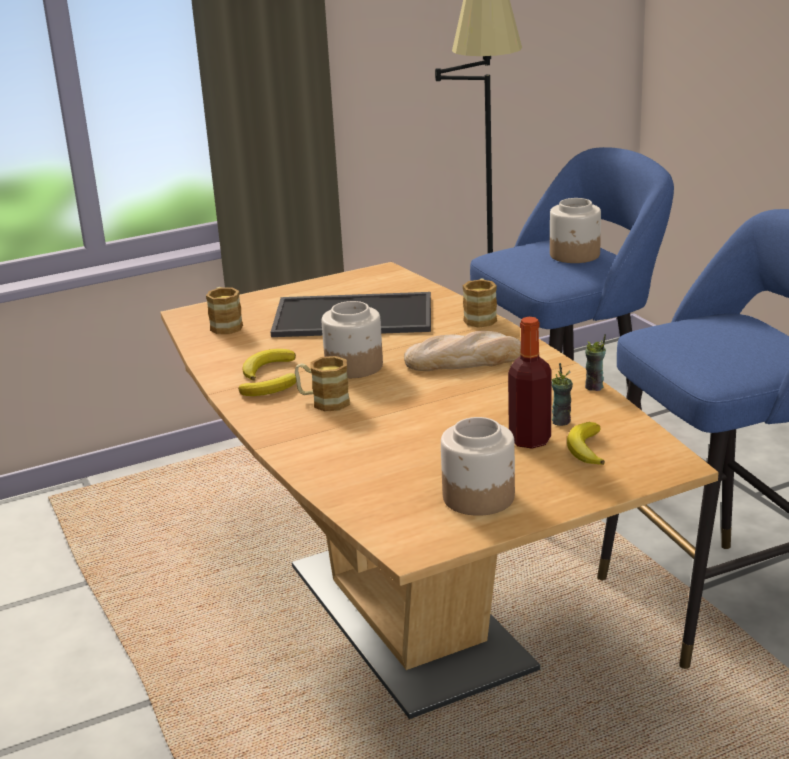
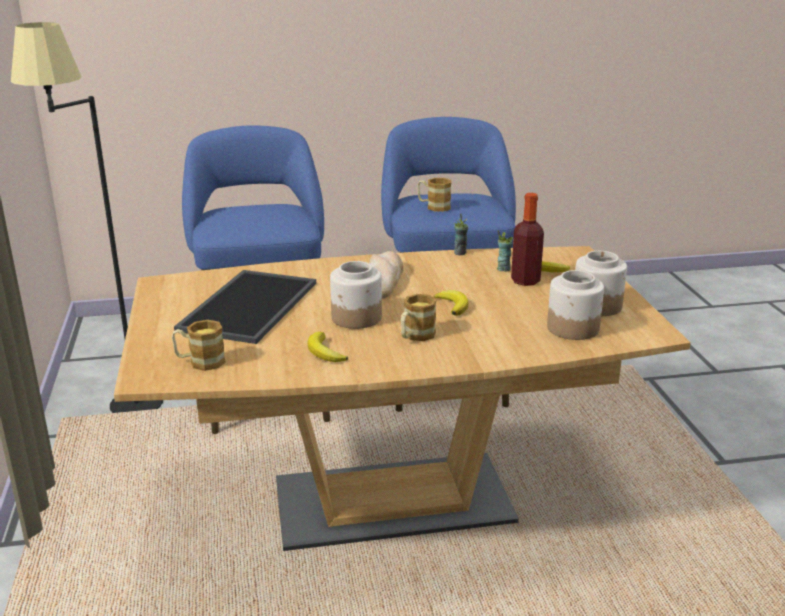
camera: 75 degrees left, 0 degrees up
banana [238,373,296,396] -> banana moved to [434,290,468,316]
mug [462,278,497,328] -> mug moved to [417,178,451,212]
jar [550,198,601,263] -> jar moved to [547,270,604,340]

